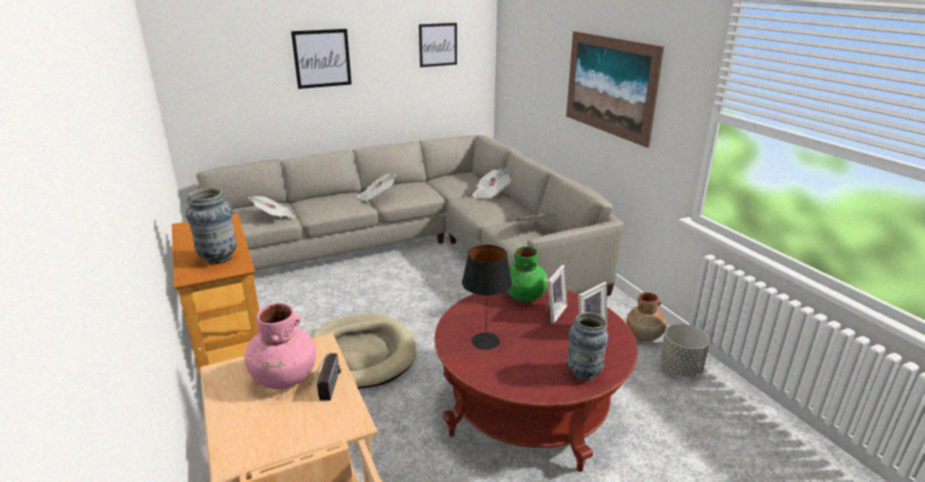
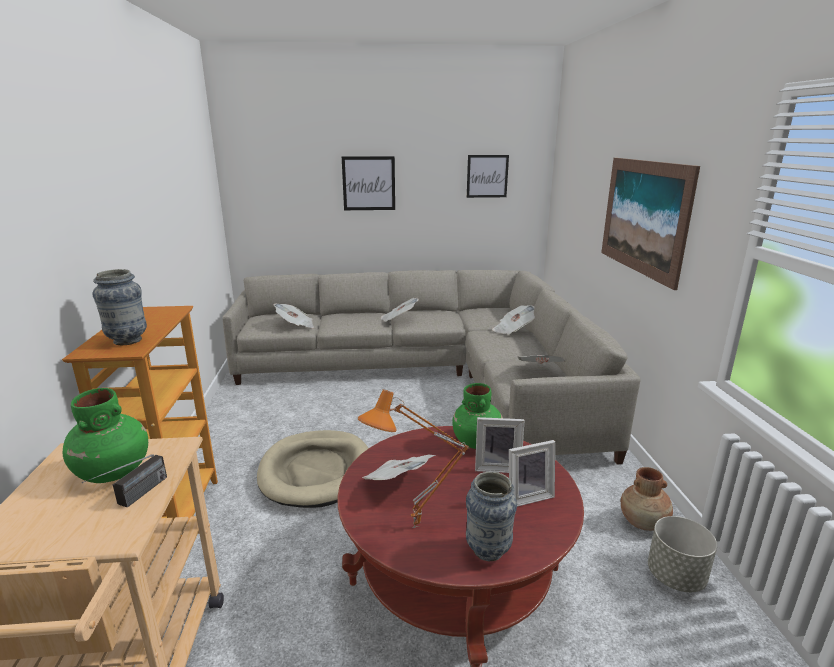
camera: 20 degrees right, 5 degrees down
pink vase [245,303,316,389] -> green vase [62,388,148,483]
black table lamp [462,245,512,350] -> newspaper [362,455,435,480]
picture frame [546,265,568,324] -> picture frame turned 45 degrees clockwise [475,417,525,473]
none -> orange table lamp [357,389,469,528]

